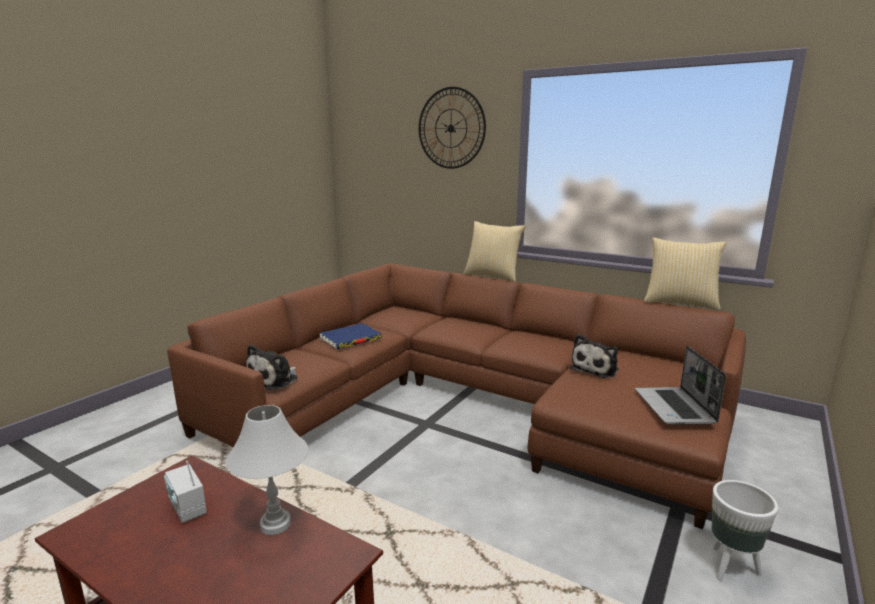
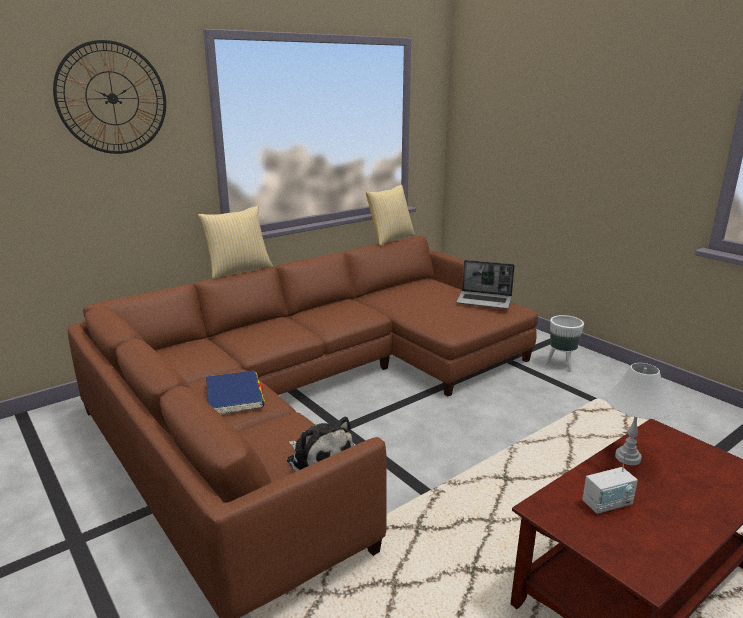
camera: 70 degrees left, 5 degrees up
plush toy [570,334,619,378] -> none

